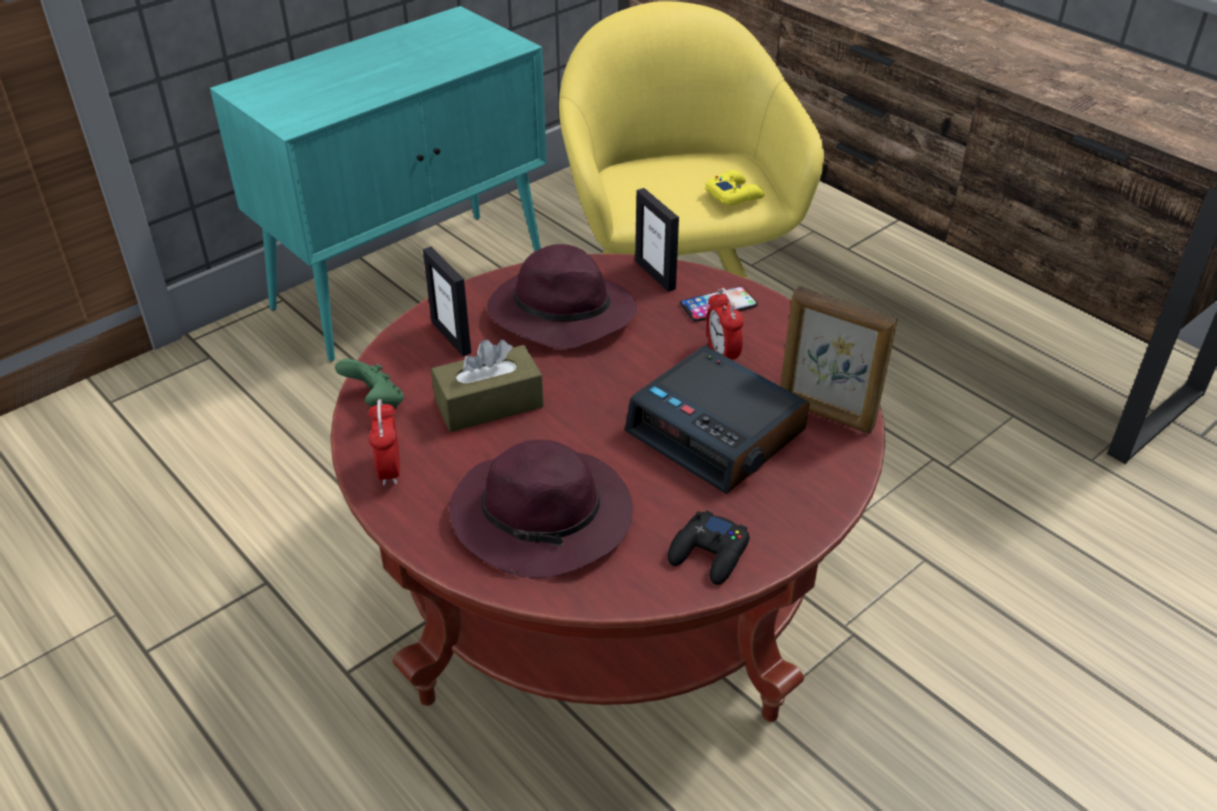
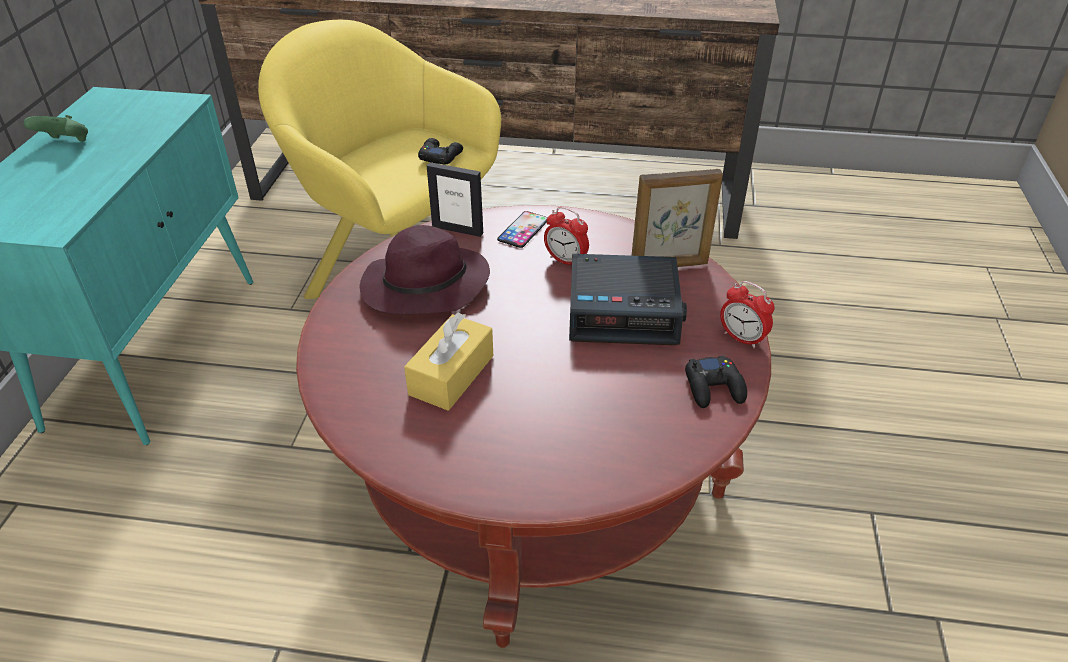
camera: 40 degrees left, 0 degrees up
green game controller [335,359,404,409] -> green game controller moved to [23,115,88,141]
alarm clock [368,399,400,486] -> alarm clock moved to [720,281,775,348]
picture frame [423,247,471,356] -> none
brown tissue box [431,340,544,432] -> yellow tissue box [404,313,493,411]
purple hat [449,440,633,578] -> none
yellow game controller [705,170,764,205] -> black game controller [418,138,463,165]

